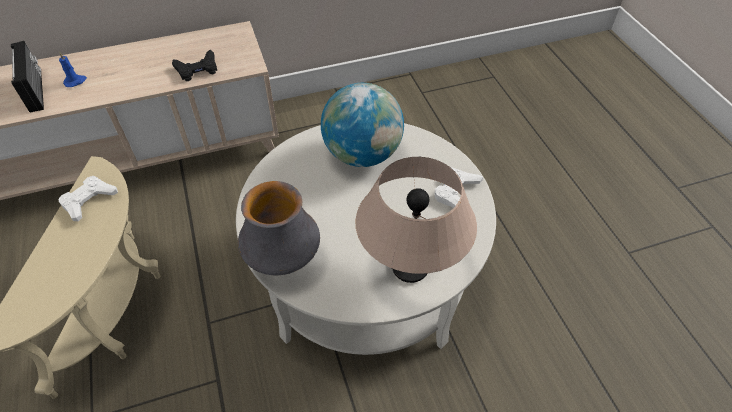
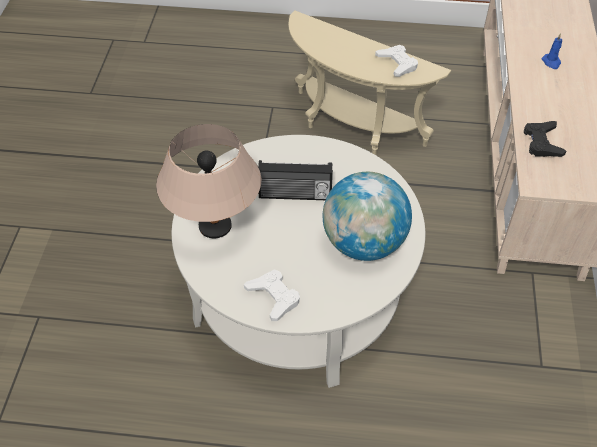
camera: 115 degrees right, 0 degrees up
radio [11,41,44,113] -> radio moved to [258,160,333,200]
vase [238,181,320,275] -> none

